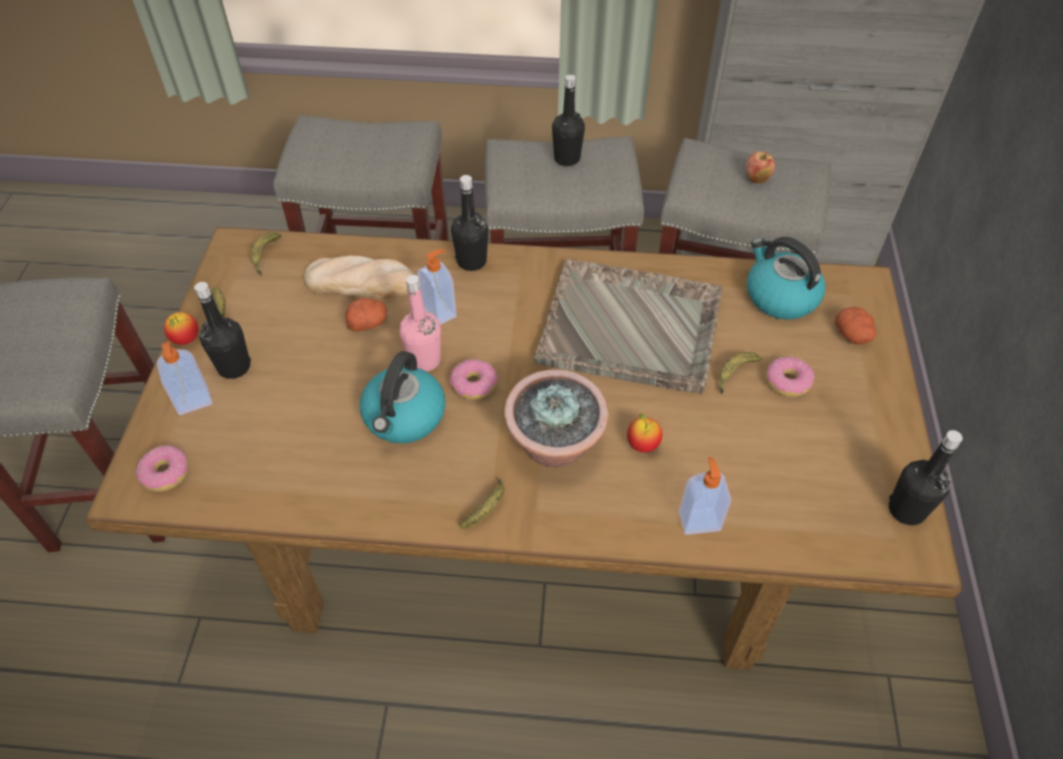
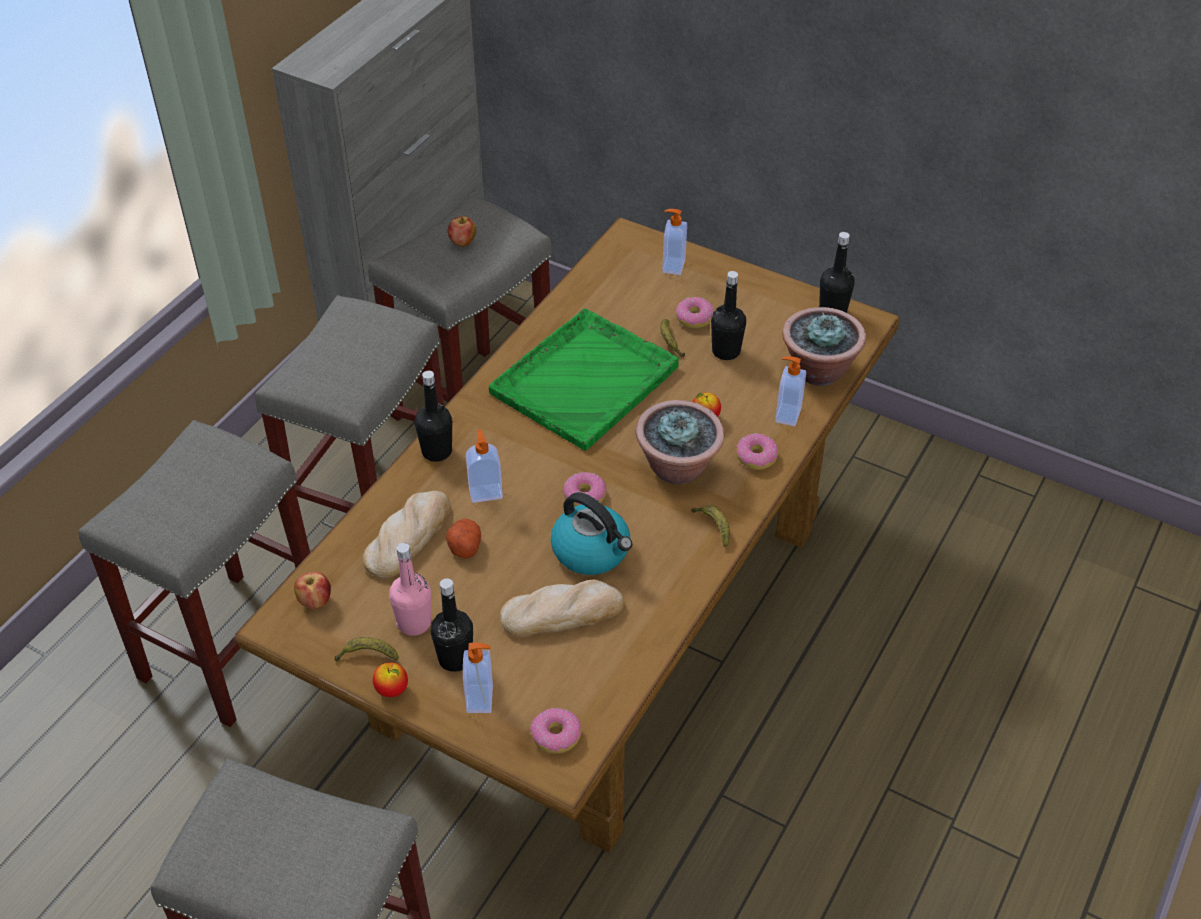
camera: 65 degrees left, 5 degrees down
banana [250,232,282,276] -> apple [294,572,331,609]
pink bottle [399,275,441,372] -> pink bottle moved to [389,543,431,636]
grey tray [534,259,723,394] -> green tray [489,308,679,451]
black bottle [552,74,585,166] -> black bottle moved to [711,271,746,360]
kettle [747,237,825,320] -> none
potato [835,307,876,345] -> soap dispenser [662,209,687,275]
none -> bread [500,580,624,637]
none -> donut [736,433,778,470]
none -> potted plant [782,307,866,386]

